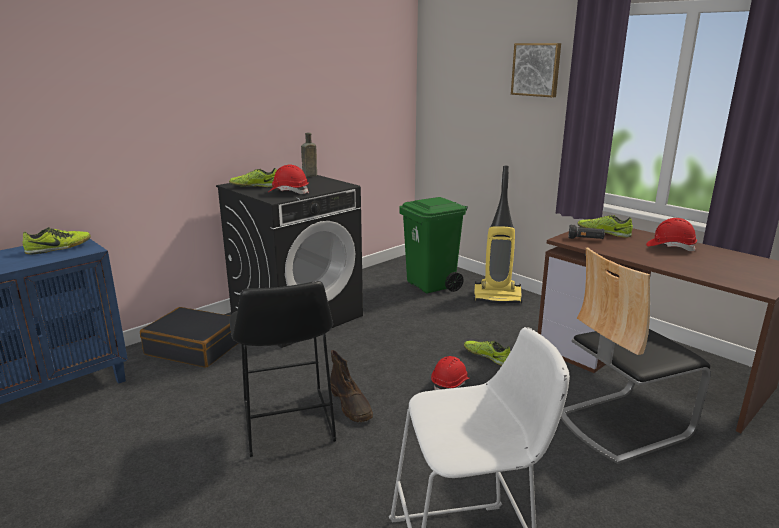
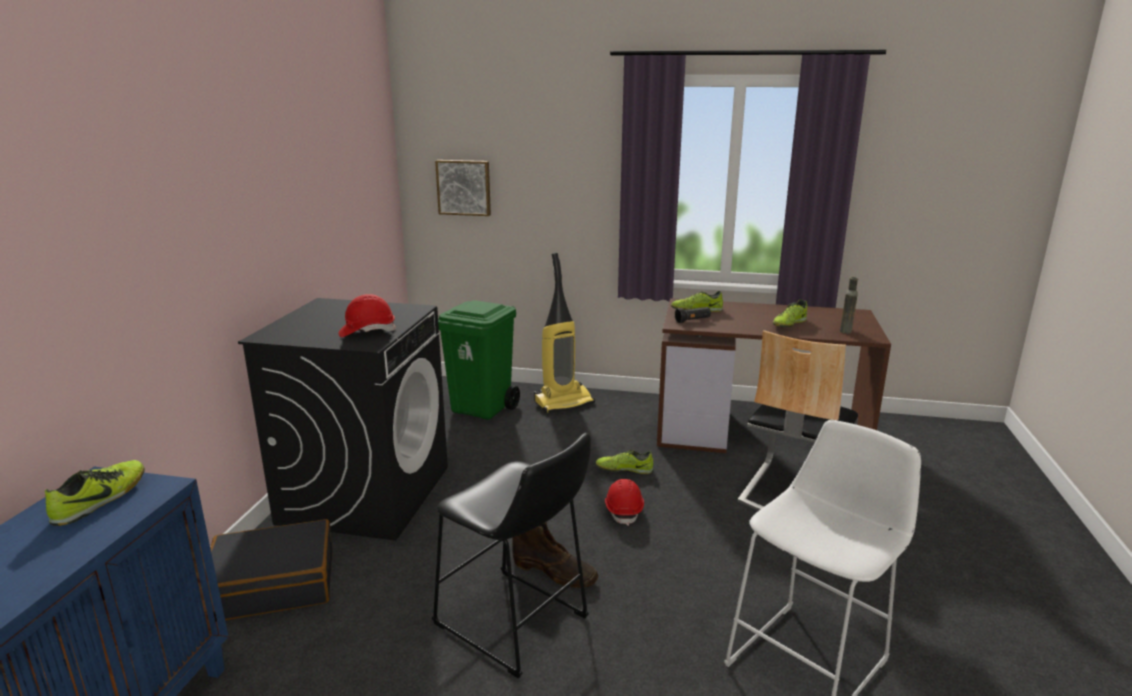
camera: 35 degrees left, 0 degrees up
shoe [229,168,277,187] -> shoe moved to [773,299,807,327]
brown bottle [301,133,317,177] -> brown bottle moved to [840,277,858,334]
picture [511,43,561,98] -> picture moved to [435,160,491,216]
red hard hat [646,218,697,251] -> none

